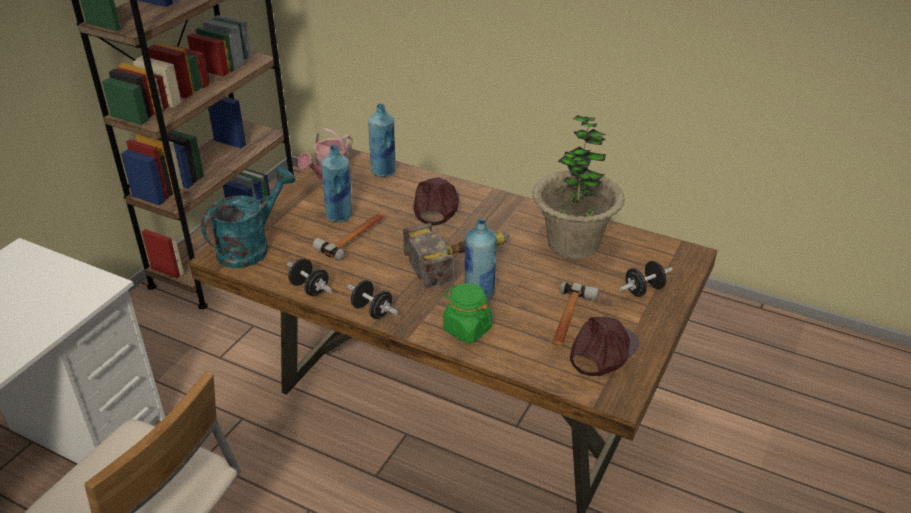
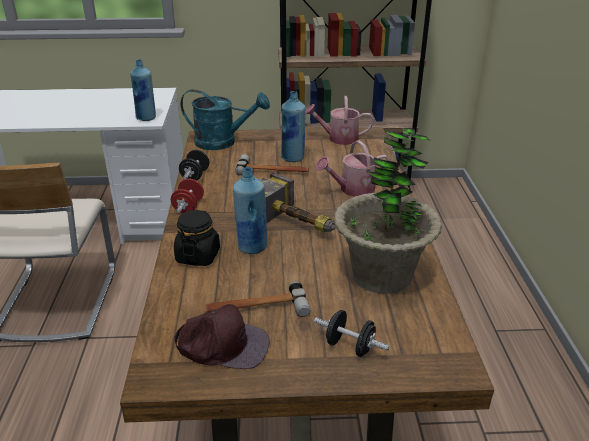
camera: 60 degrees right, 5 degrees down
black dumbbell [347,280,398,319] -> red dumbbell [171,179,204,213]
blue bottle [368,104,396,177] -> blue bottle moved to [130,59,156,121]
brown cap [413,178,459,225] -> watering can [315,140,390,197]
green jar [443,283,492,343] -> black jar [174,210,220,266]

